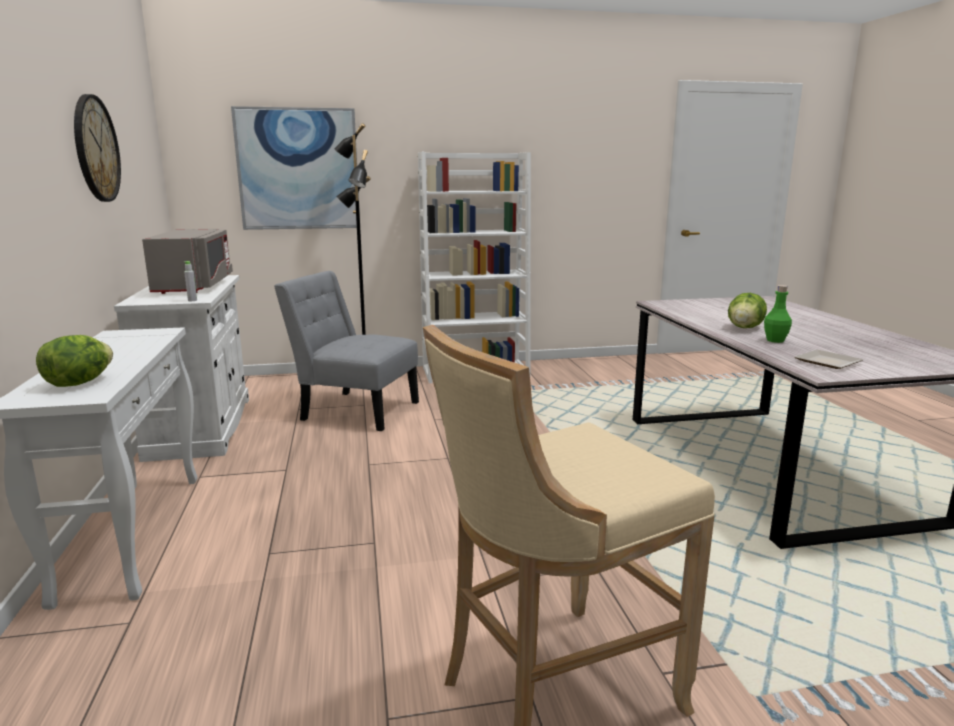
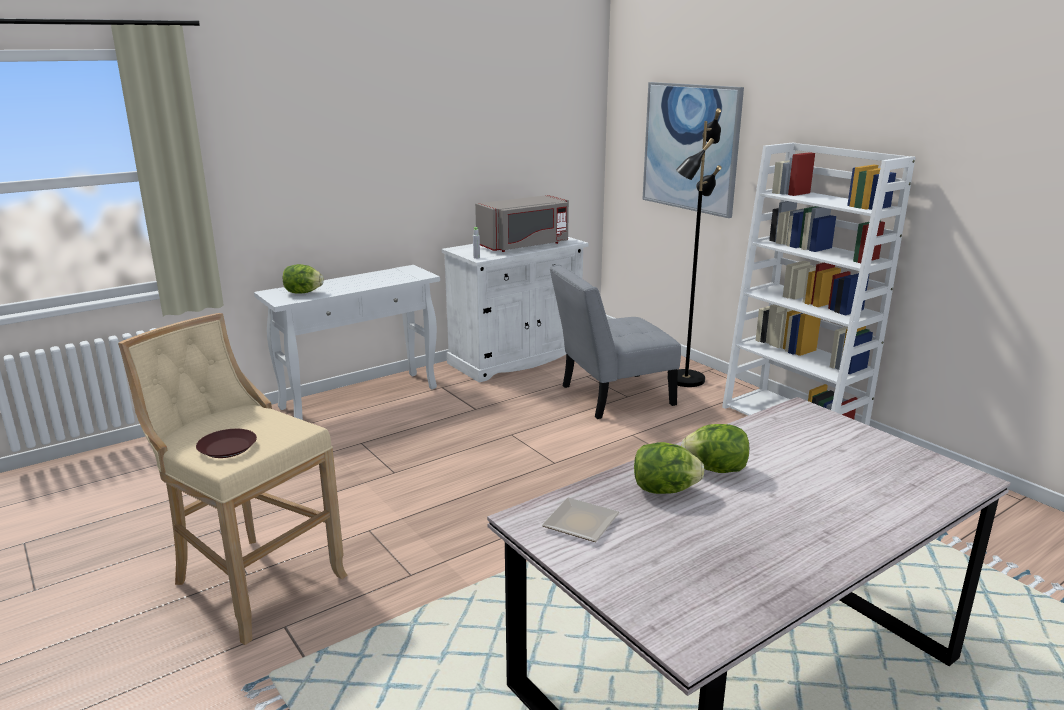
camera: 65 degrees right, 5 degrees up
wall clock [74,94,121,202] -> none
grey chair [274,271,419,431] -> grey chair turned 105 degrees counterclockwise [549,264,681,419]
green bottle [764,285,792,343] -> lettuce [634,442,704,494]
none -> brown plate [196,429,257,458]

